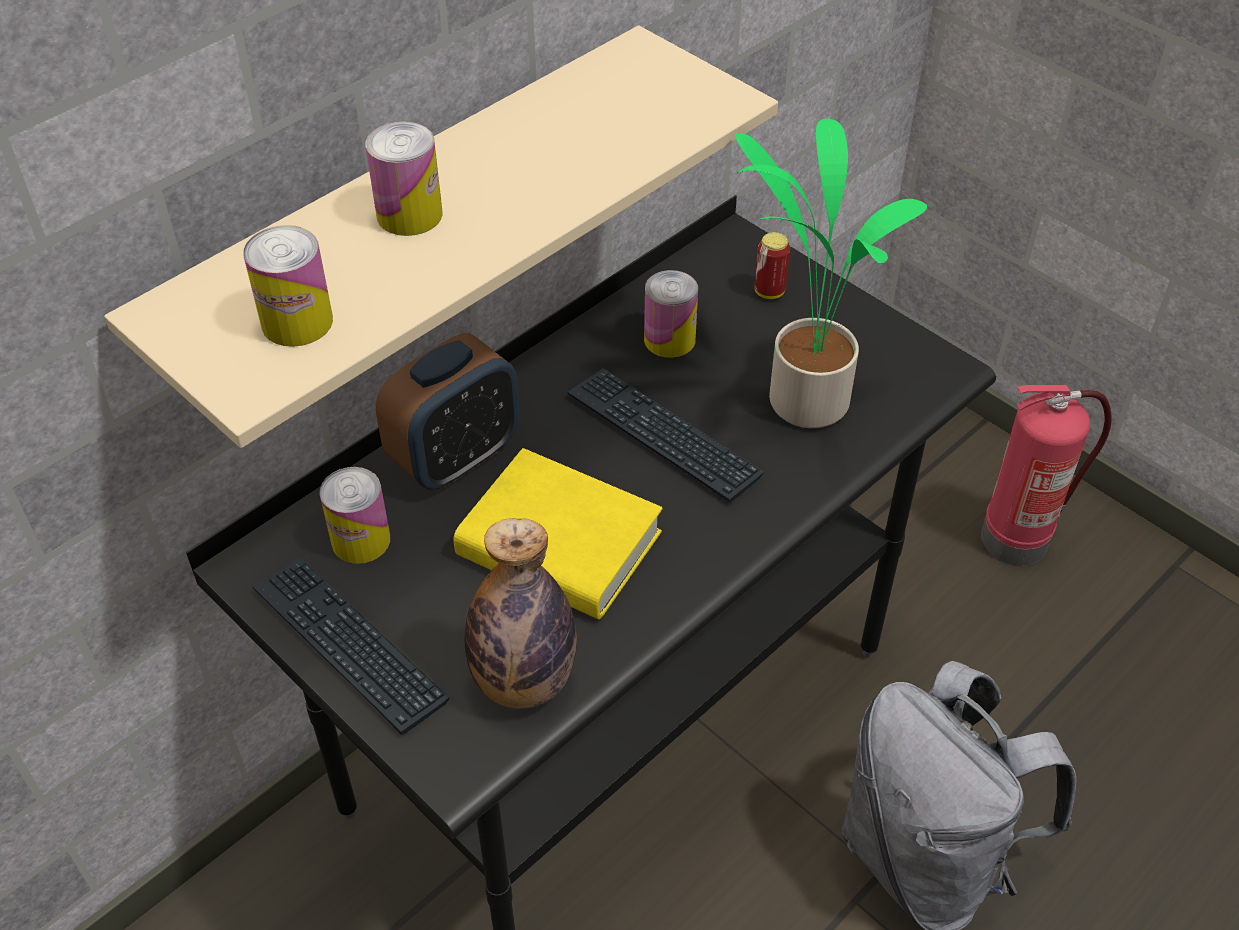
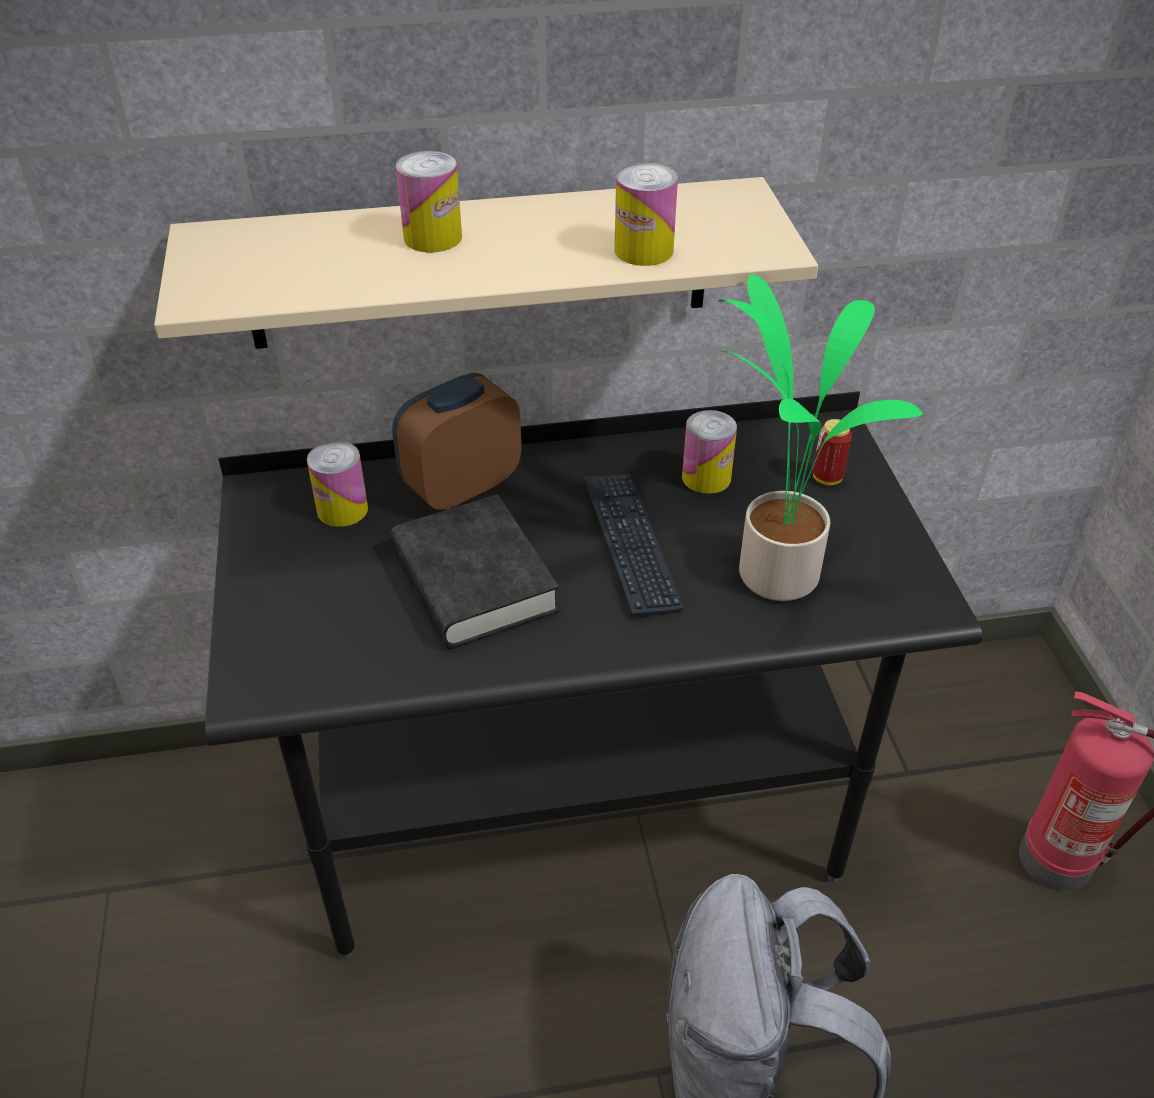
camera: 35 degrees right, 5 degrees down
can [243,225,333,347] -> can moved to [614,163,678,266]
keyboard [252,557,450,735] -> none
alarm clock [376,333,519,490] -> alarm clock turned 150 degrees clockwise [392,372,522,510]
yellow book [453,448,662,619] -> black book [390,494,559,649]
bottle [464,518,577,708] -> none

